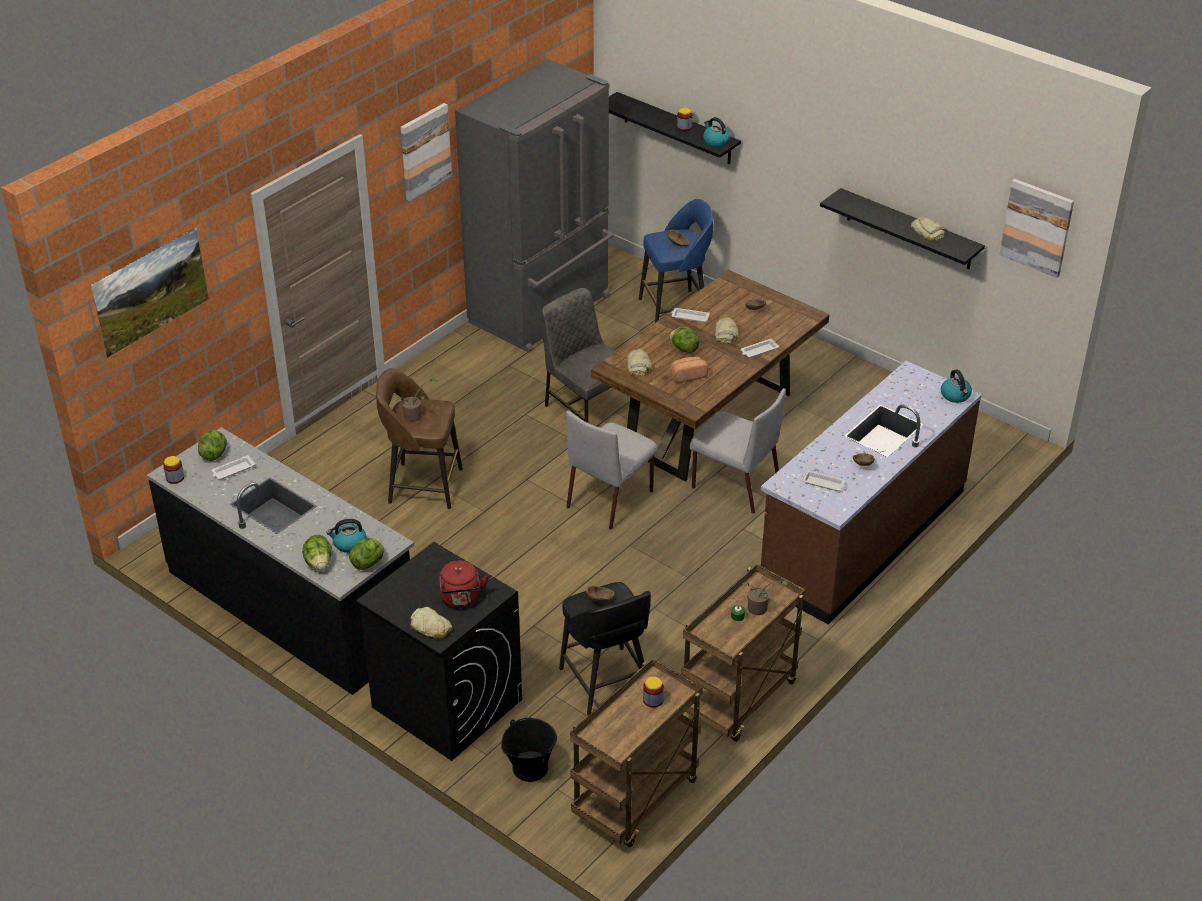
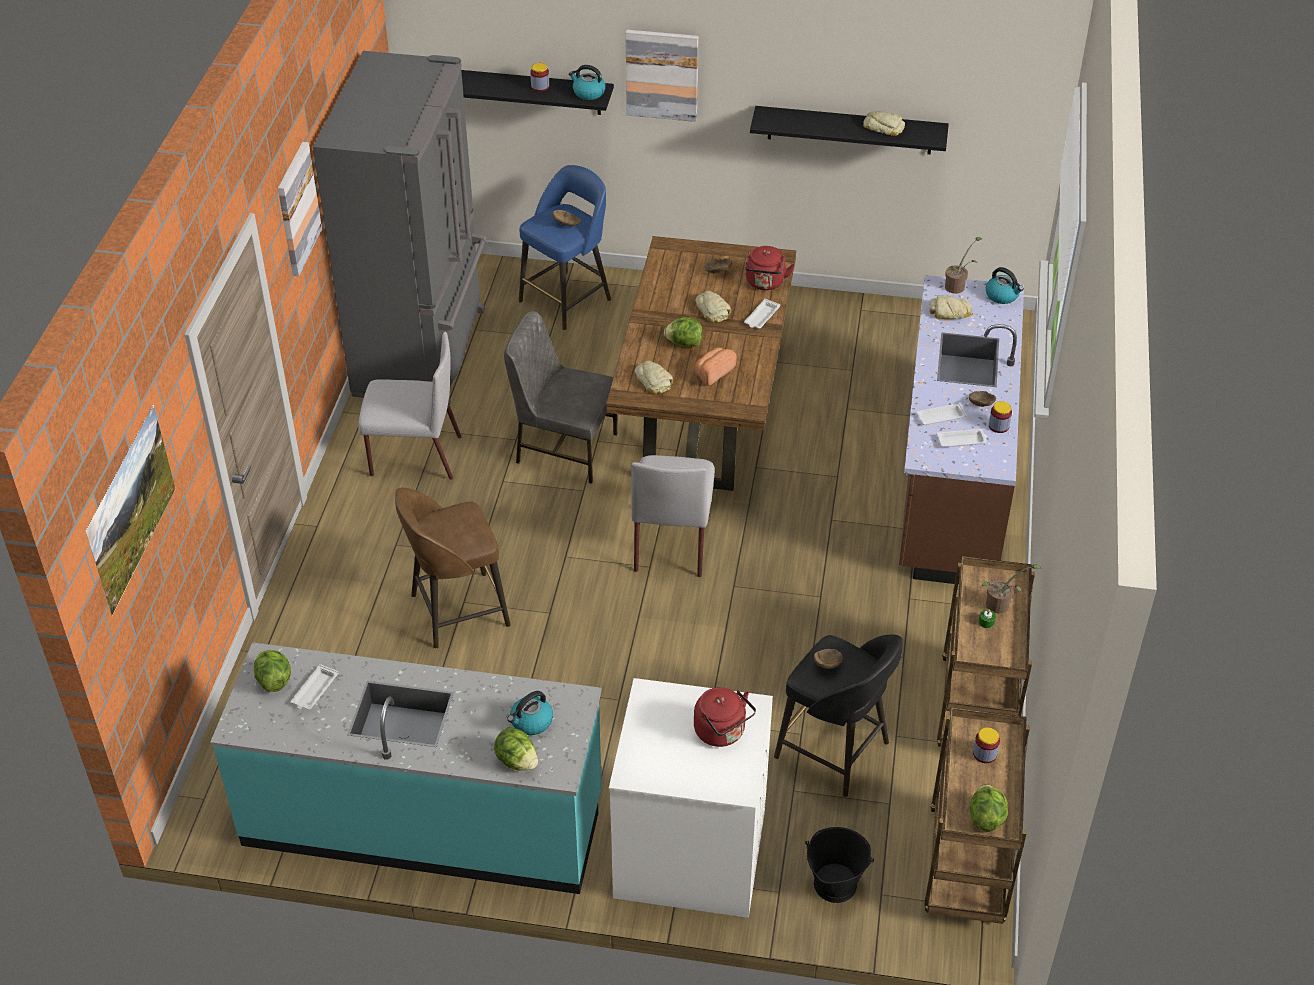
camera: 30 degrees left, 5 degrees up
black counter [147,427,414,695] -> turquoise counter [210,642,602,894]
jar [163,456,184,484] -> jar moved to [989,401,1012,433]
lettuce [349,538,384,570] -> lettuce moved to [969,785,1008,832]
black washing machine [356,542,522,761] -> white washing machine [609,678,773,918]
potted plant [396,378,437,421] -> potted plant moved to [945,237,982,294]
bread [410,607,452,639] -> bread moved to [930,295,972,319]
white tray [671,308,710,322] -> white tray moved to [917,403,967,425]
grey chair [690,388,786,514] -> grey chair moved to [358,332,461,480]
picture [999,179,1074,278] -> picture moved to [626,30,698,122]
none -> red kettle [745,246,794,290]

